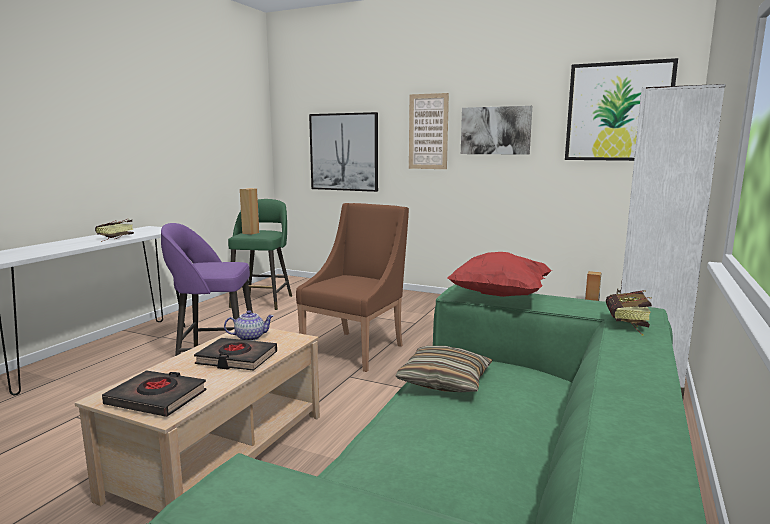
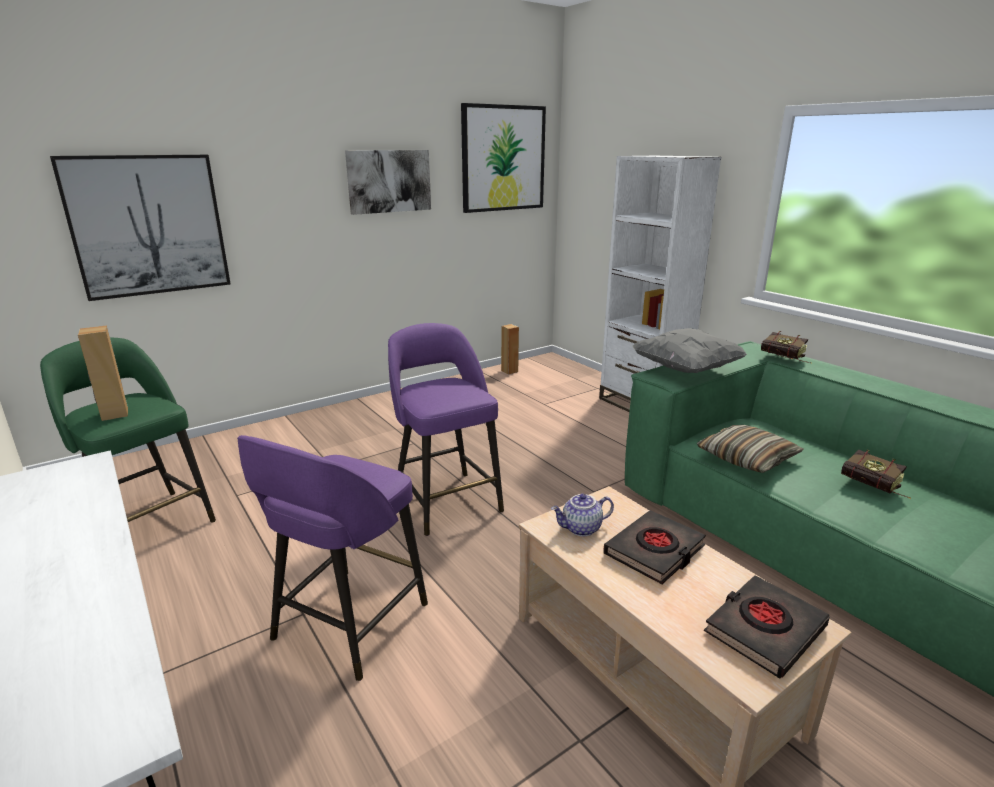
camera: 60 degrees left, 10 degrees up
book [95,219,134,242] -> book moved to [841,449,911,499]
teapot [224,310,274,341] -> teapot turned 120 degrees counterclockwise [551,494,614,536]
brown armchair [296,203,409,372] -> purple stool [388,323,504,536]
picture [409,93,449,169] -> none
red pillow [447,252,553,297] -> grey pillow [633,328,747,373]

